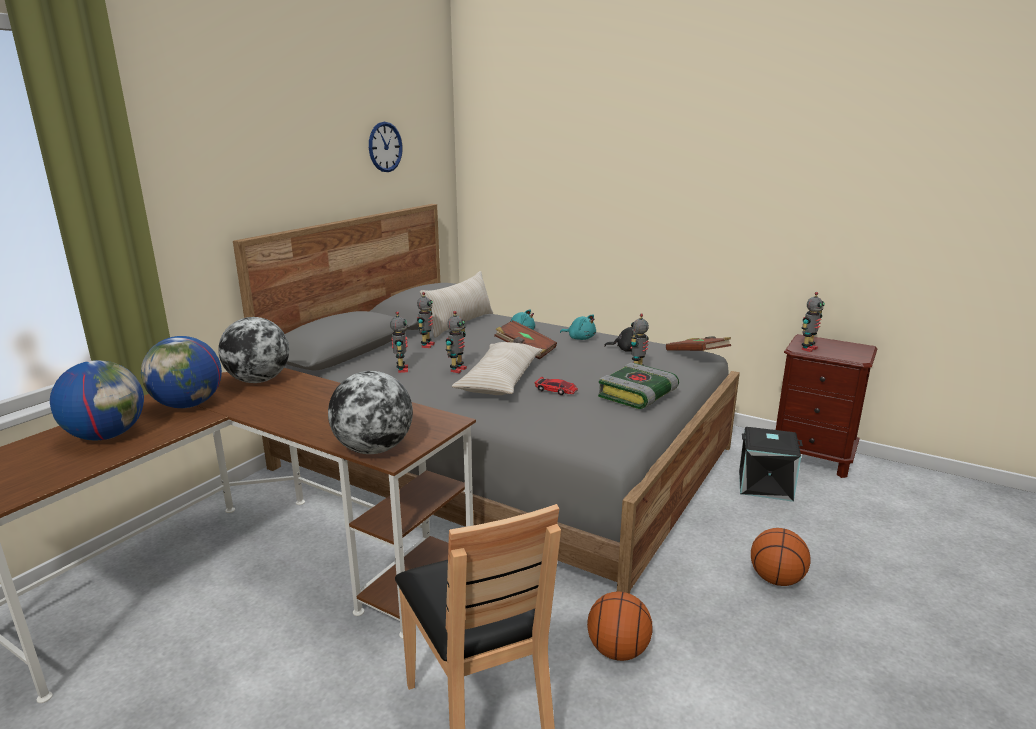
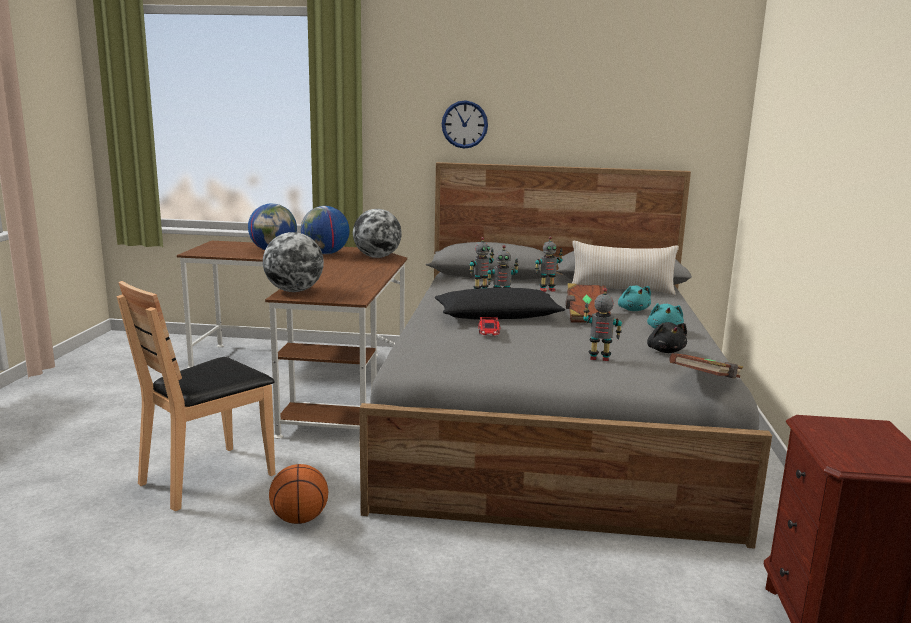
camera: 65 degrees right, 5 degrees down
wall clock [369,122,403,172] -> wall clock moved to [442,100,488,148]
beige pillow [452,342,543,395] -> black pillow [435,288,565,320]
book [598,363,679,409] -> none
black storage box [739,427,803,502] -> none
basketball [751,528,811,586] -> none
toy robot [802,292,825,352] -> none

